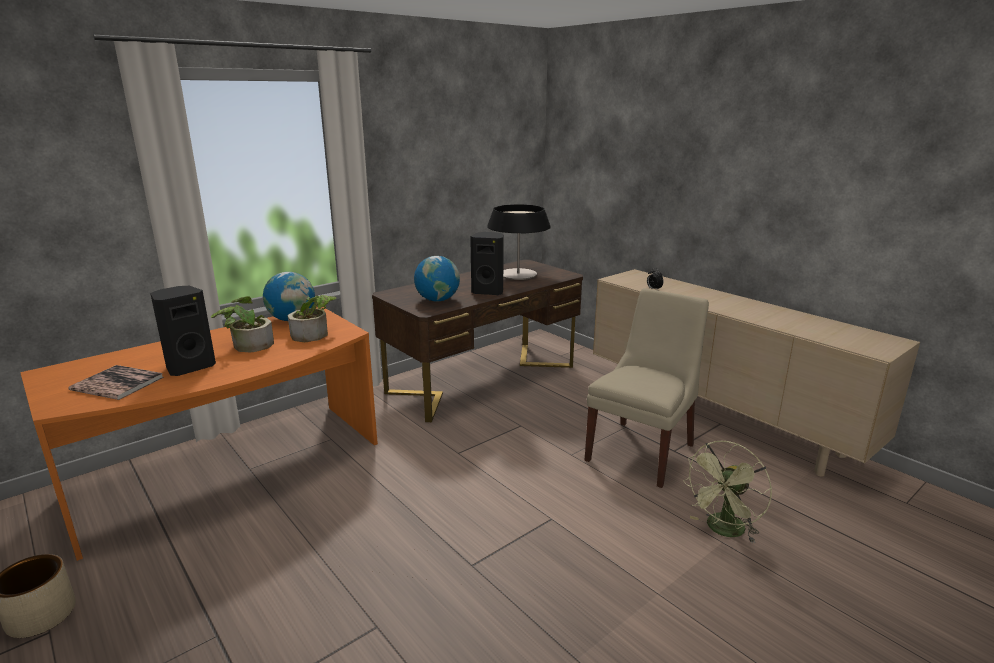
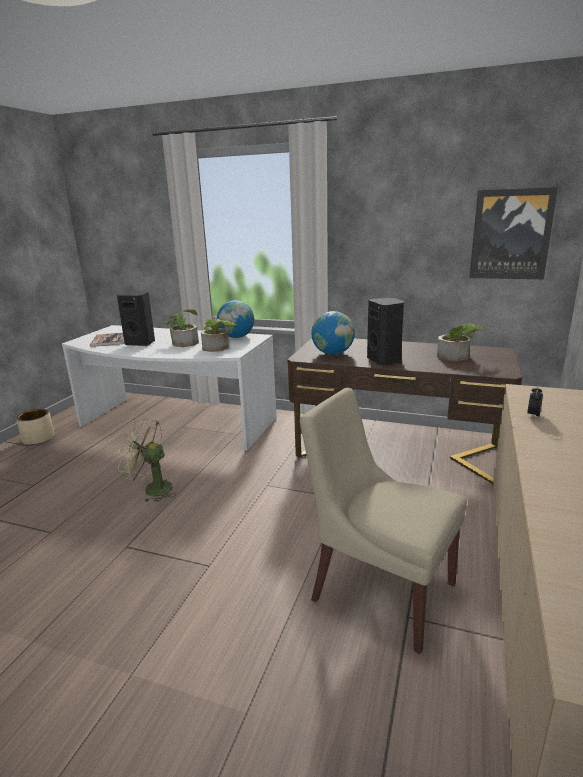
camera: 60 degrees right, 0 degrees up
orange desk [20,307,378,561] -> white desk [62,325,276,451]
table lamp [487,204,551,280] -> potted plant [437,323,484,361]
beige chair [585,288,709,488] -> beige chair turned 150 degrees counterclockwise [300,388,467,654]
green fan [683,441,772,543] -> green fan moved to [118,418,176,502]
none -> picture [469,187,558,279]

